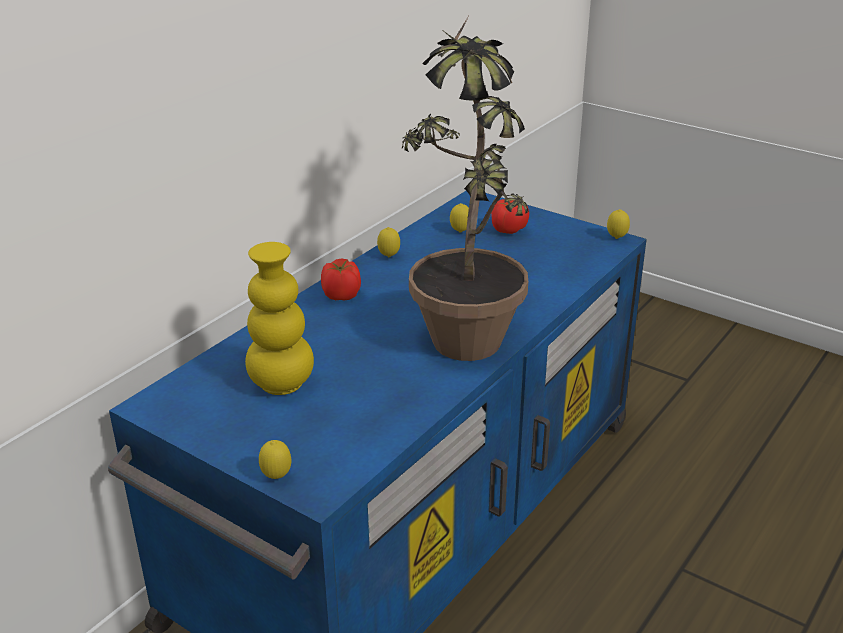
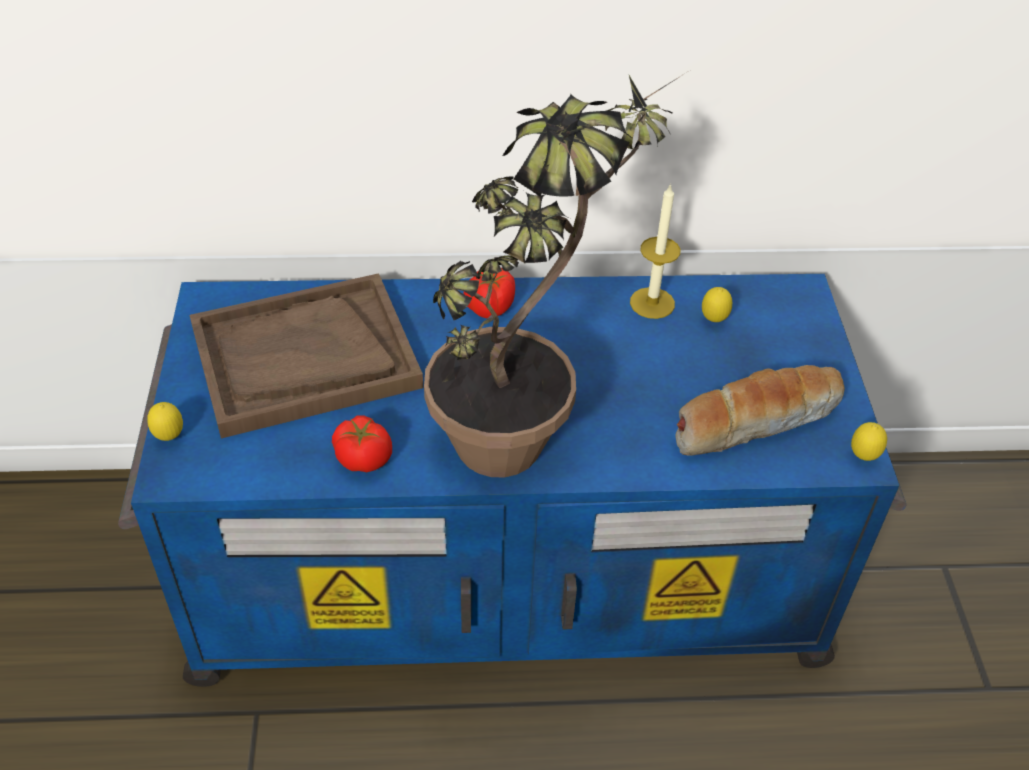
camera: 50 degrees right, 15 degrees up
yellow vase [245,242,314,395] -> brown tray [189,273,423,438]
lemon [377,227,400,257] -> none
tomato [491,199,529,234] -> tomato moved to [332,415,392,472]
none -> candle [630,183,680,319]
none -> bread [675,365,845,455]

